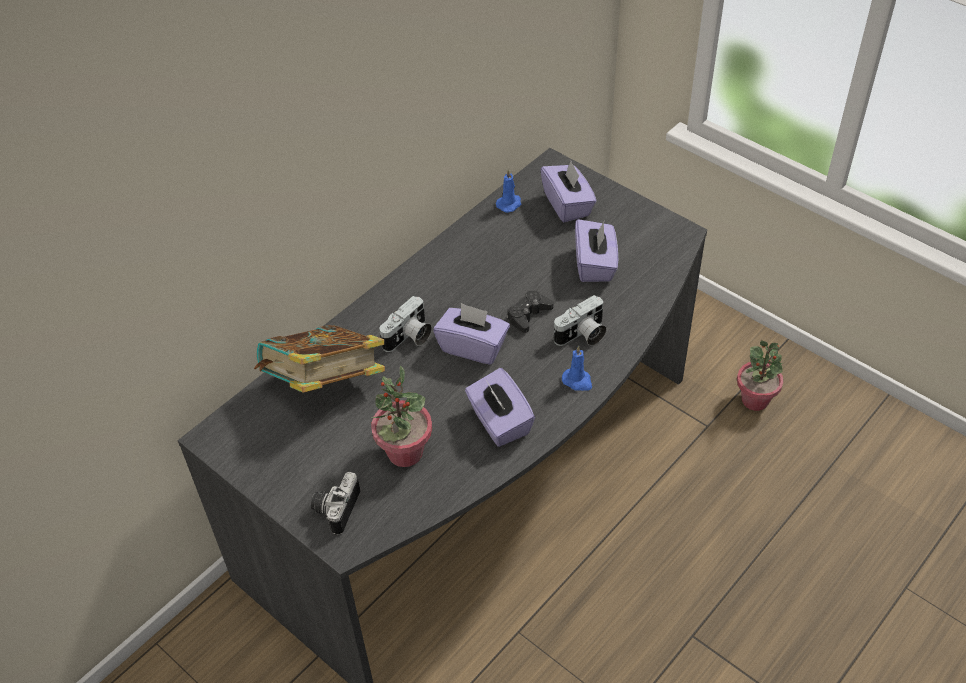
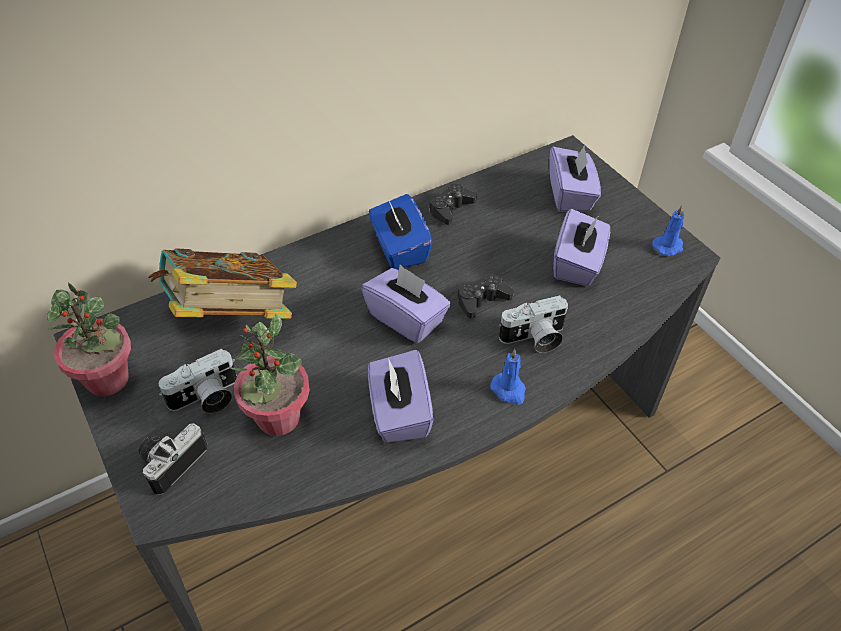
camera: 15 degrees right, 0 degrees up
camera [379,296,432,352] -> camera moved to [159,349,237,414]
blue candle [496,169,521,213] -> blue candle moved to [652,205,685,256]
potted plant [737,341,784,411] -> potted plant moved to [46,282,131,396]
none -> blue tissue box [369,194,433,269]
none -> black game controller [429,184,477,225]

